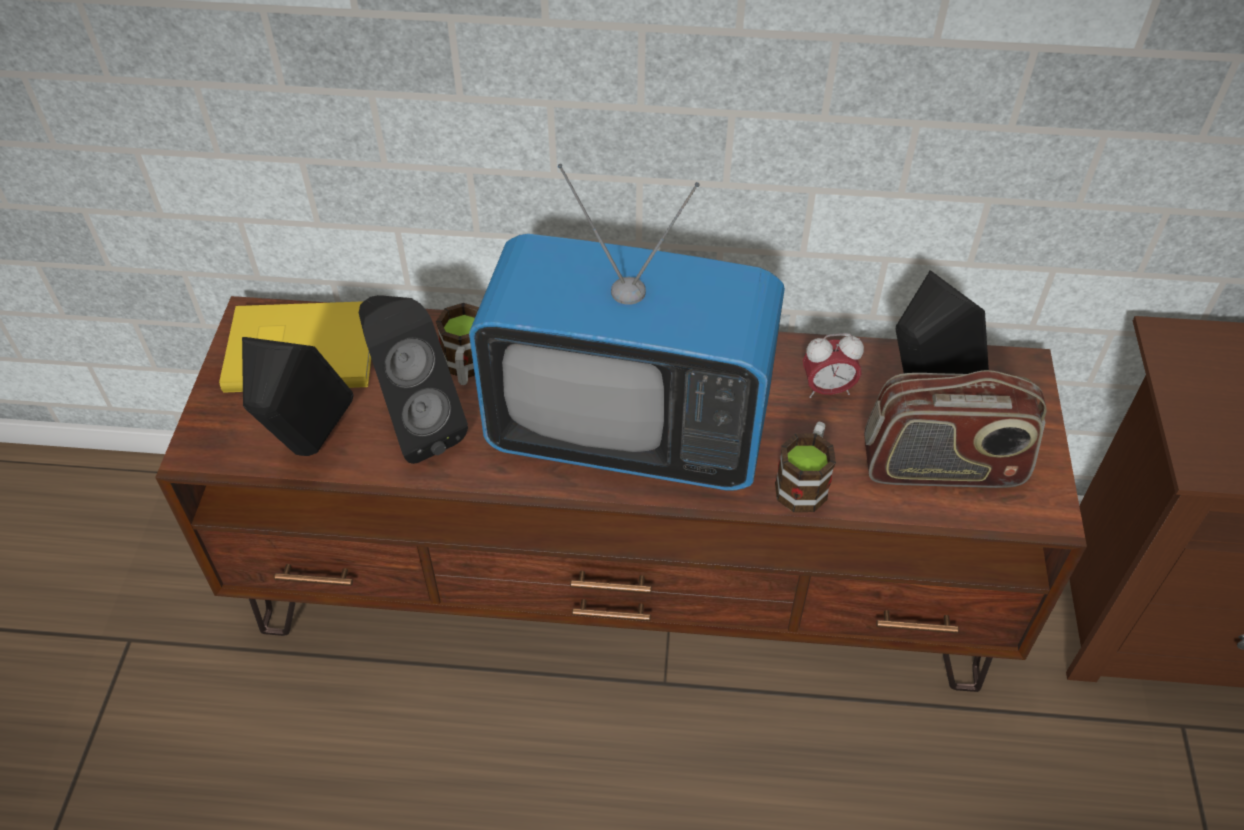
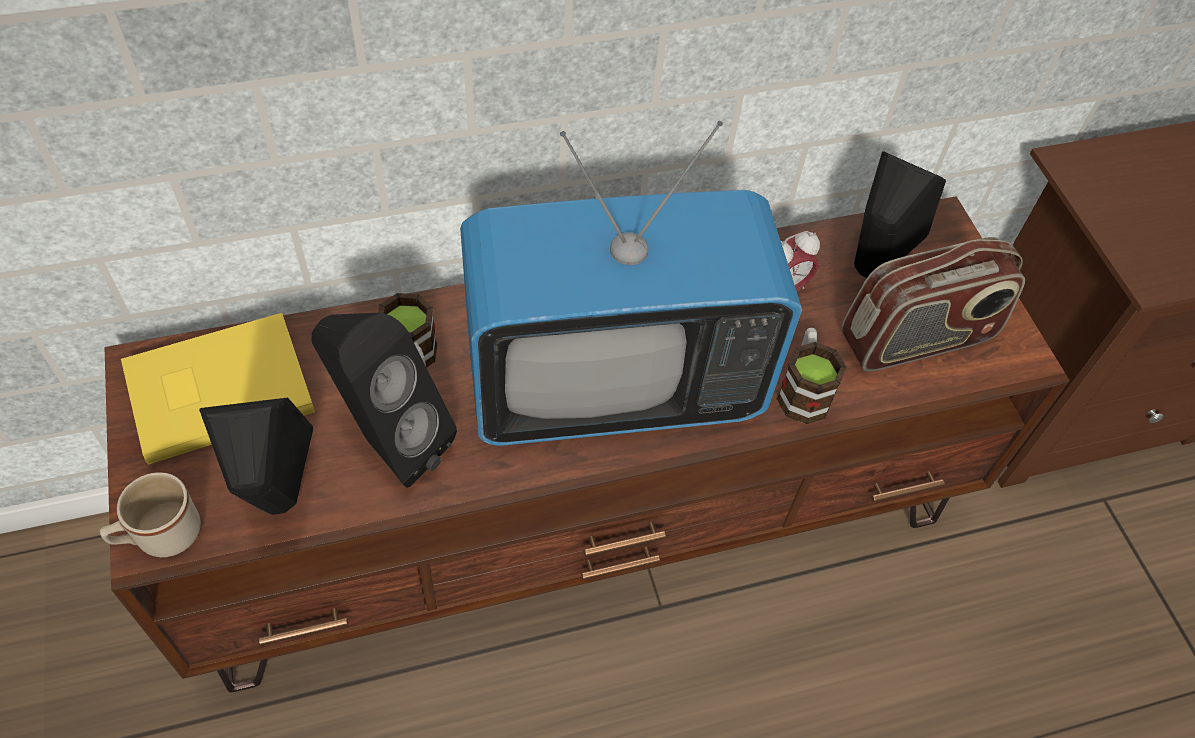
camera: 25 degrees left, 5 degrees up
none -> beige mug [100,472,201,557]

